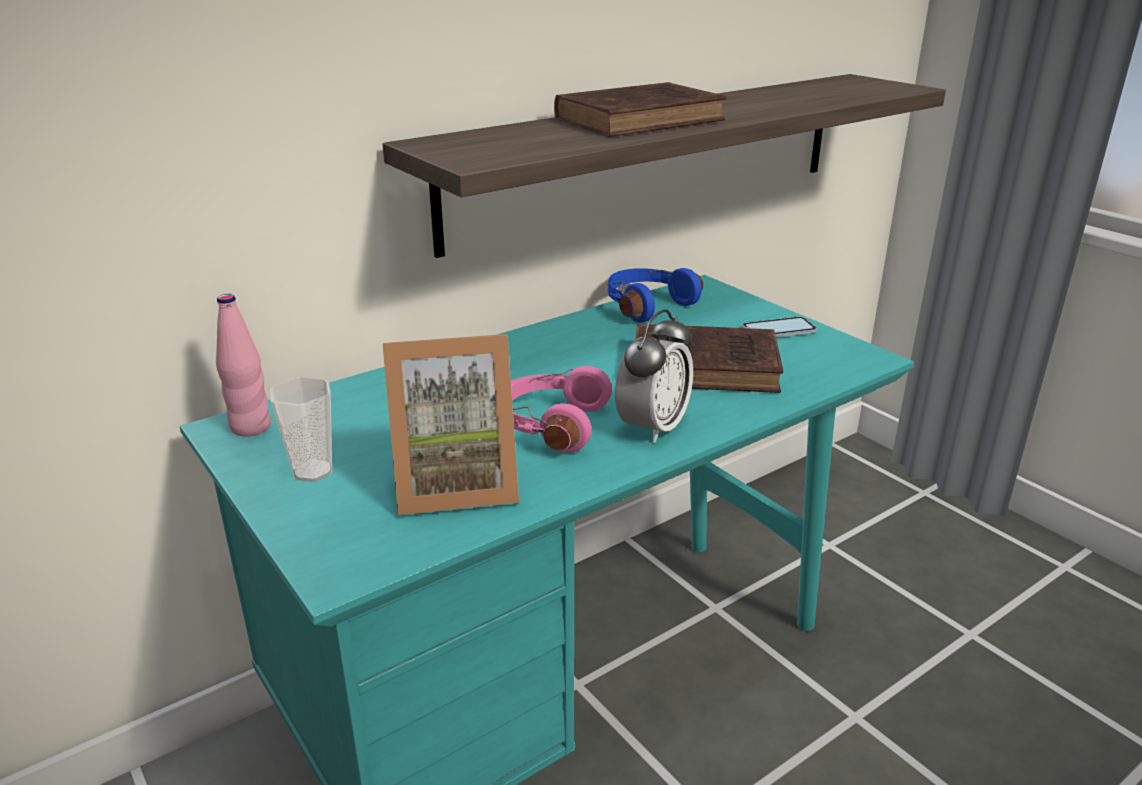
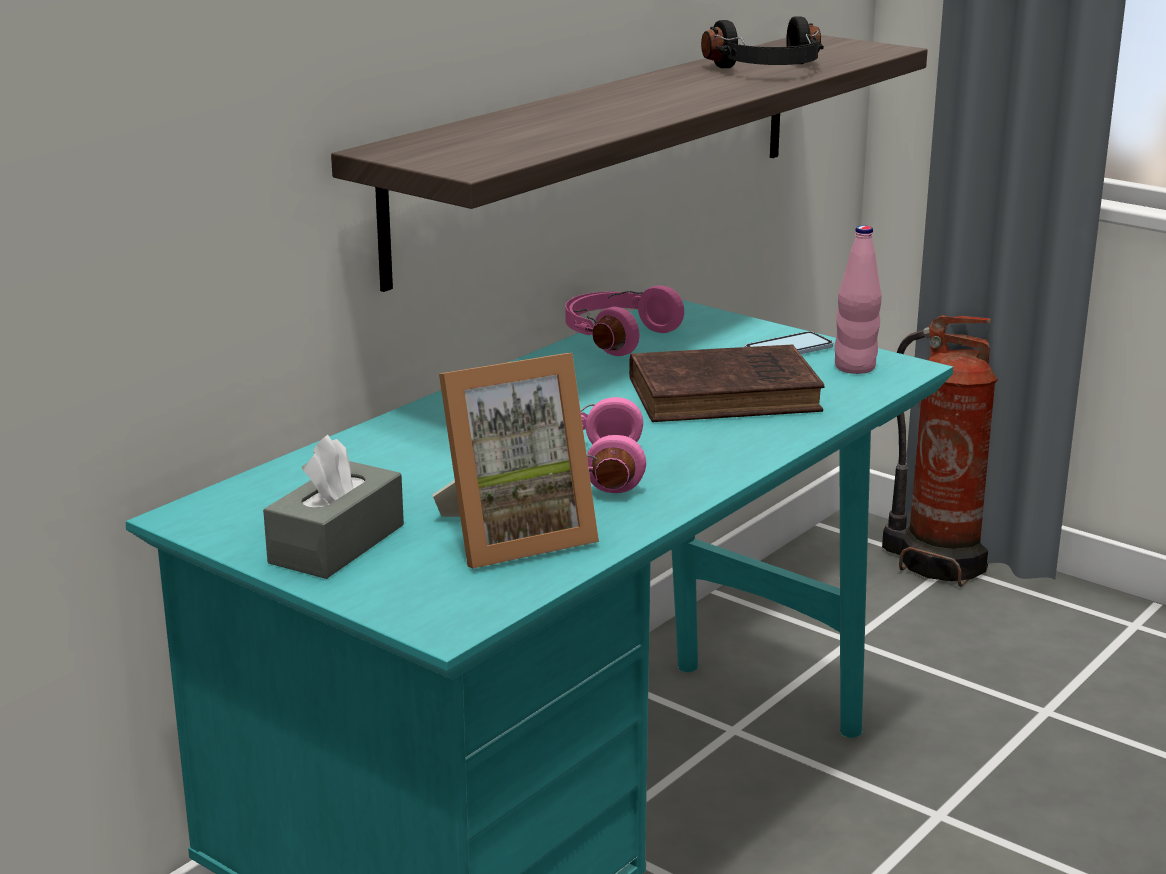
camera: 15 degrees left, 5 degrees down
pink bottle [216,294,271,437] -> pink bottle moved to [835,225,881,374]
cup [270,376,332,482] -> grey tissue box [263,435,404,579]
brown book [554,82,726,137] -> none
blue headphones [608,268,703,323] -> pink headphones [565,285,684,356]
alarm clock [615,309,693,443] -> none
none -> black headphones [701,17,824,68]
none -> fire extinguisher [882,315,998,587]

